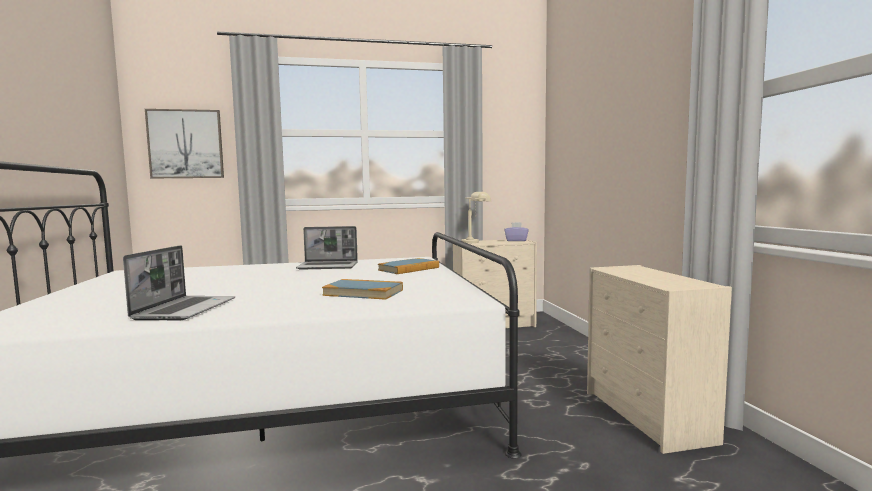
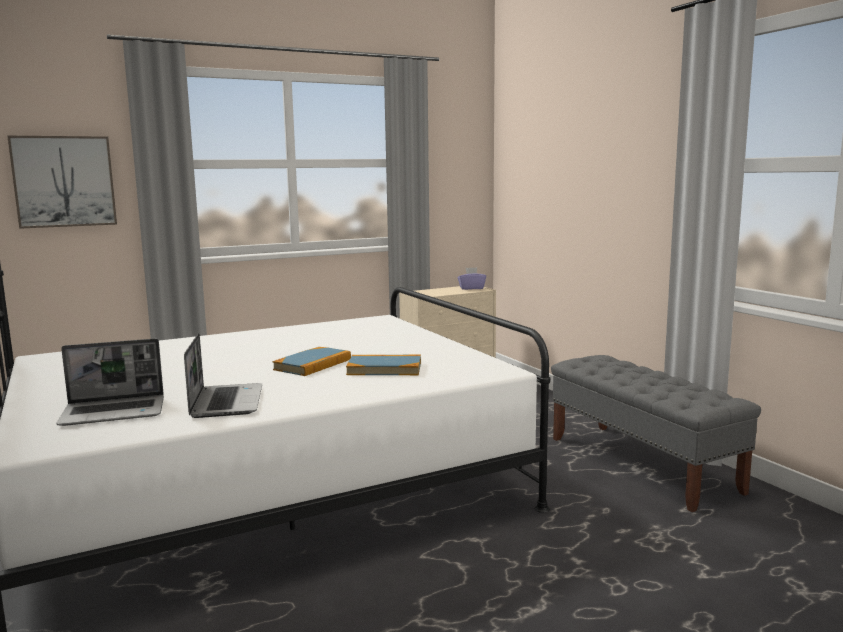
camera: 15 degrees left, 5 degrees up
laptop [296,226,358,270] -> laptop moved to [56,339,164,426]
book [378,258,439,274] -> book moved to [273,347,351,376]
beige table lamp [461,192,492,243] -> none
beige dresser [587,265,732,454] -> grey bench [551,355,761,512]

